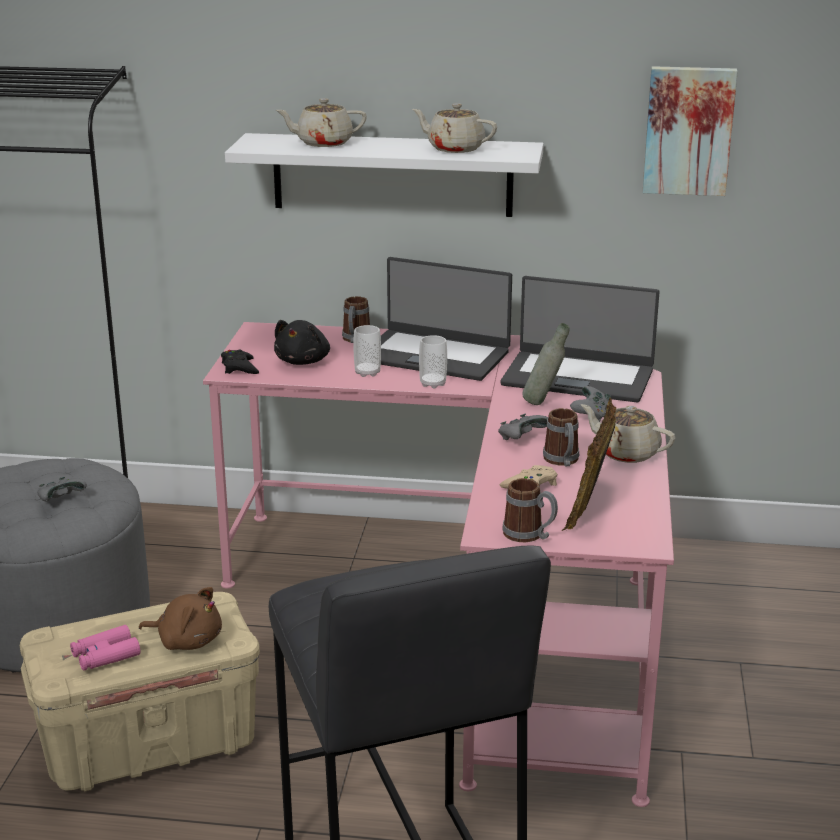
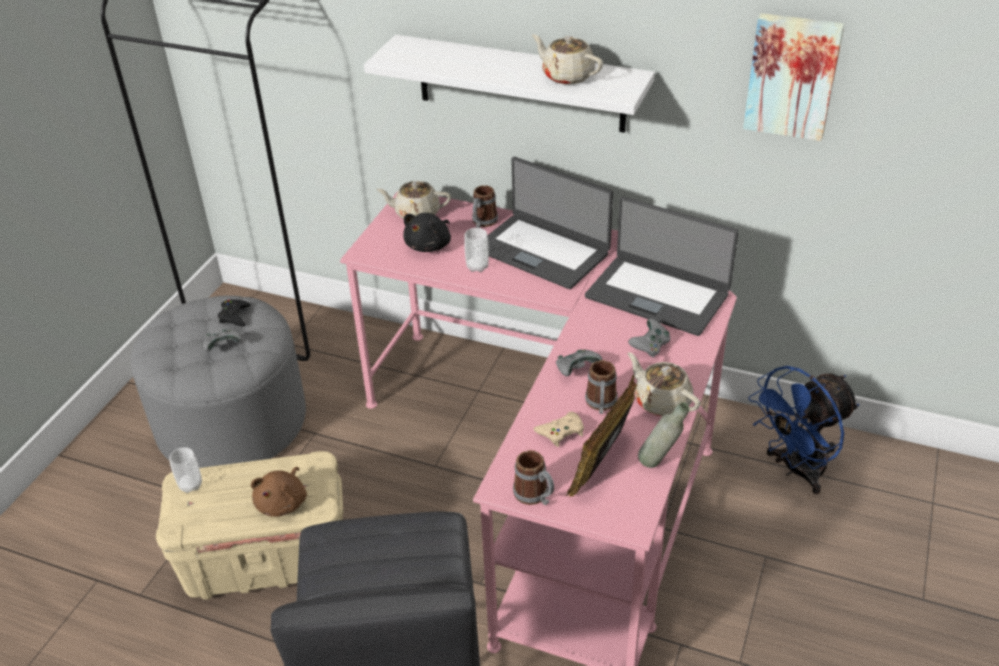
camera: 15 degrees right, 15 degrees up
pink binoculars [70,625,141,671] -> none
brown plush toy [139,587,222,650] -> brown plush toy turned 75 degrees clockwise [251,467,307,517]
black game controller [221,350,259,374] -> black game controller moved to [218,299,251,326]
beige teapot [275,98,367,147] -> beige teapot moved to [376,181,451,219]
cup [419,335,447,388] -> cup moved to [169,447,202,493]
grey bottle [522,323,570,405] -> grey bottle moved to [638,402,689,468]
none -> blue fan [748,366,859,494]

